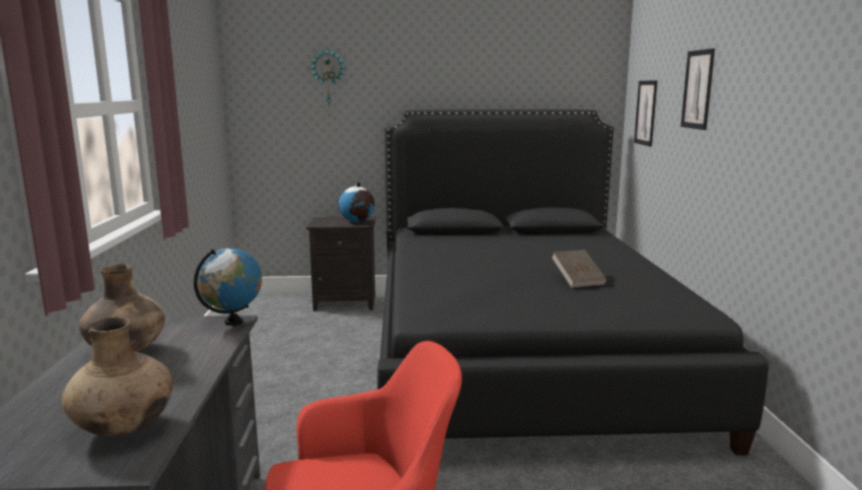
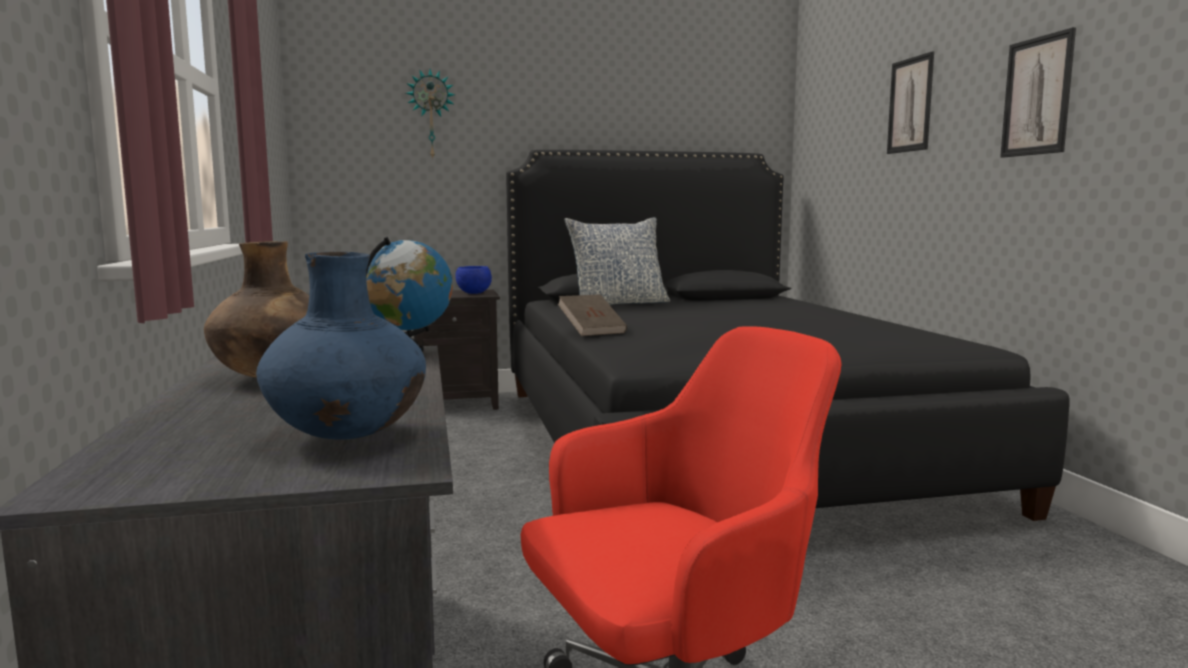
camera: 10 degrees left, 5 degrees down
brown vase [62,317,173,436] -> blue vase [256,252,426,440]
globe [339,182,375,222] -> blue bowl [455,266,492,294]
brown book [552,250,607,288] -> brown book moved to [558,294,627,336]
picture [634,80,658,147] -> picture moved to [1000,27,1076,158]
none -> pillow [564,217,670,305]

